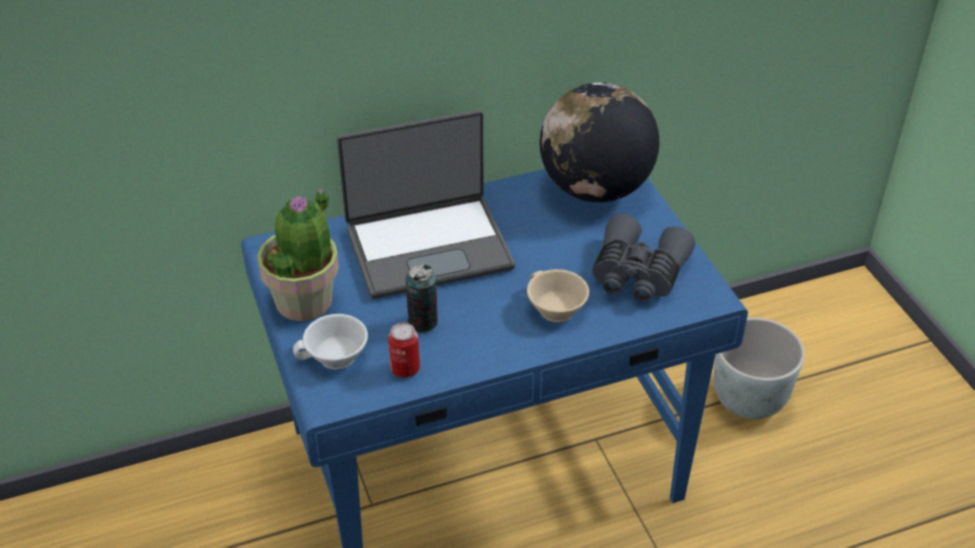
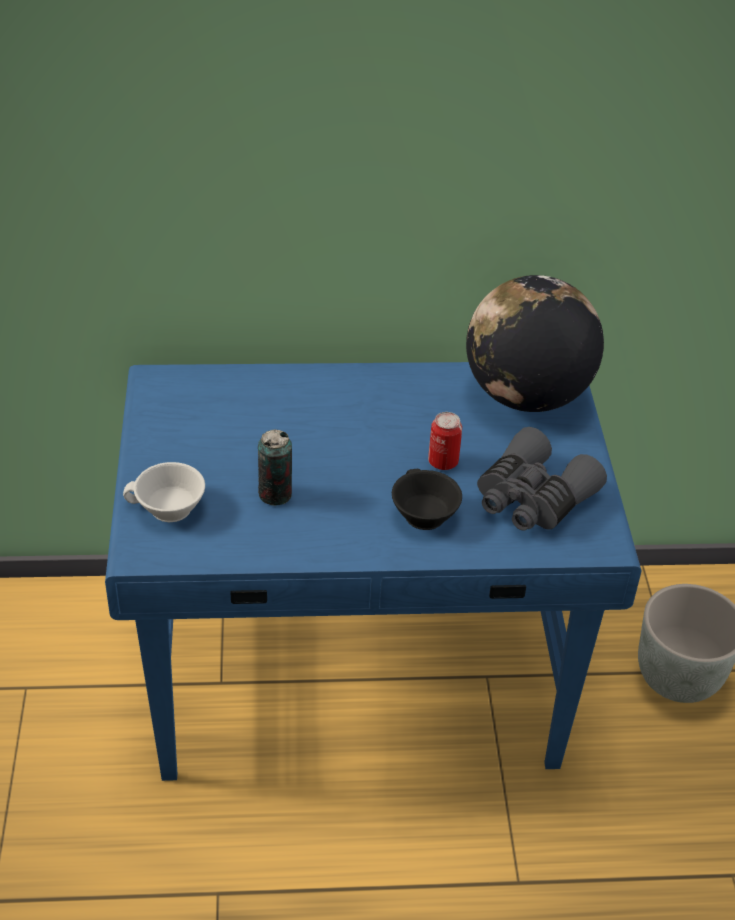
camera: 15 degrees right, 0 degrees up
potted plant [257,188,339,321] -> none
laptop [337,110,515,299] -> none
can [388,323,420,378] -> can moved to [428,412,462,470]
beige cup [527,269,589,322] -> black cup [392,469,462,530]

